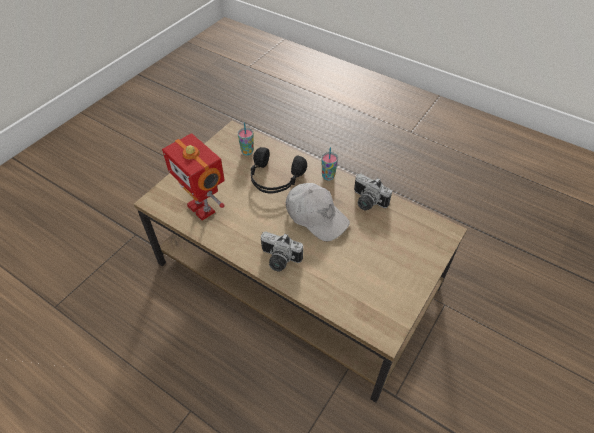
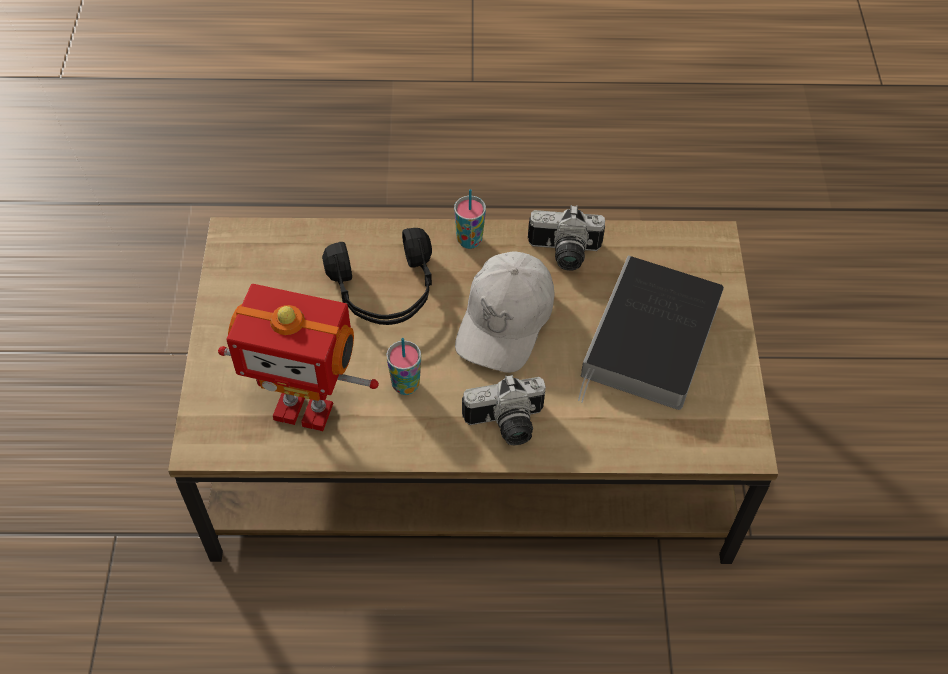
camera: 35 degrees left, 5 degrees up
cup [238,122,254,155] -> cup moved to [386,338,421,395]
white cap [286,183,350,241] -> white cap turned 105 degrees clockwise [455,251,555,373]
none -> book [578,256,724,410]

